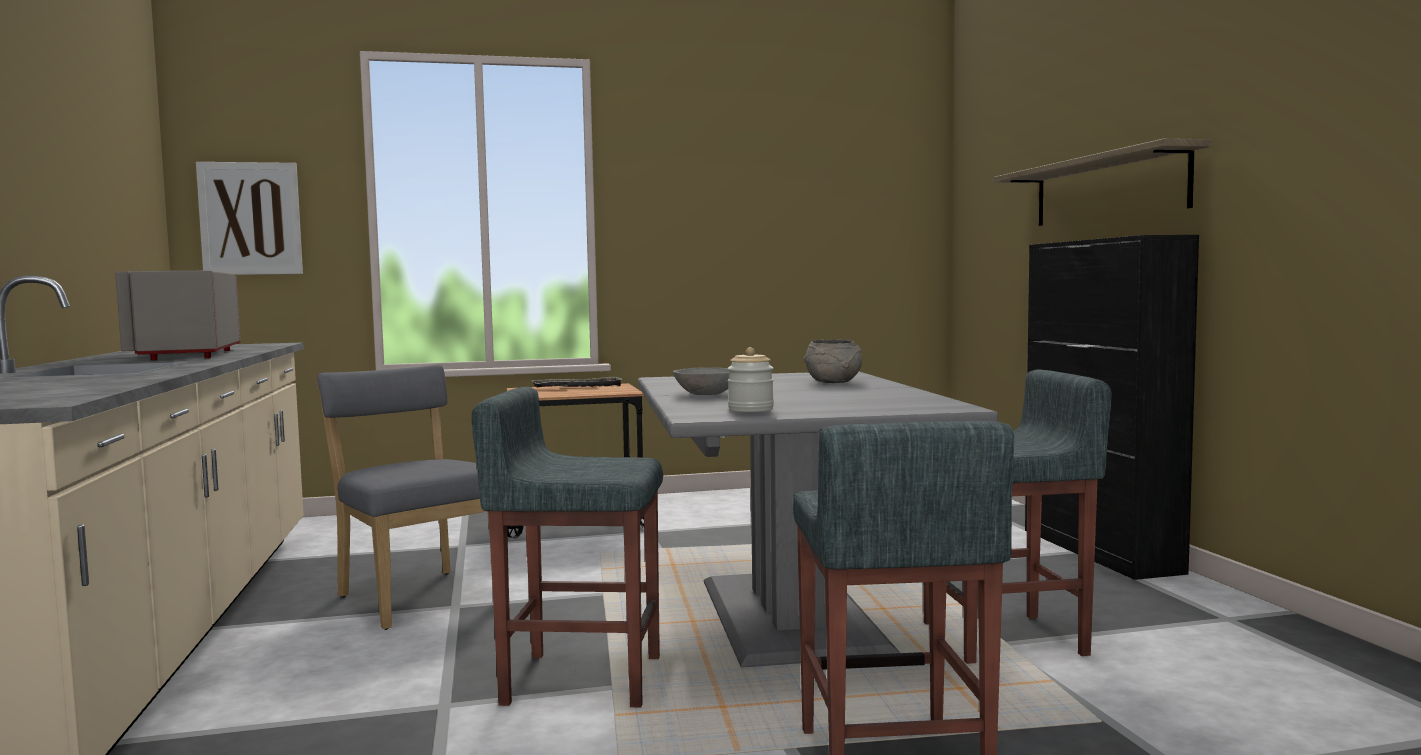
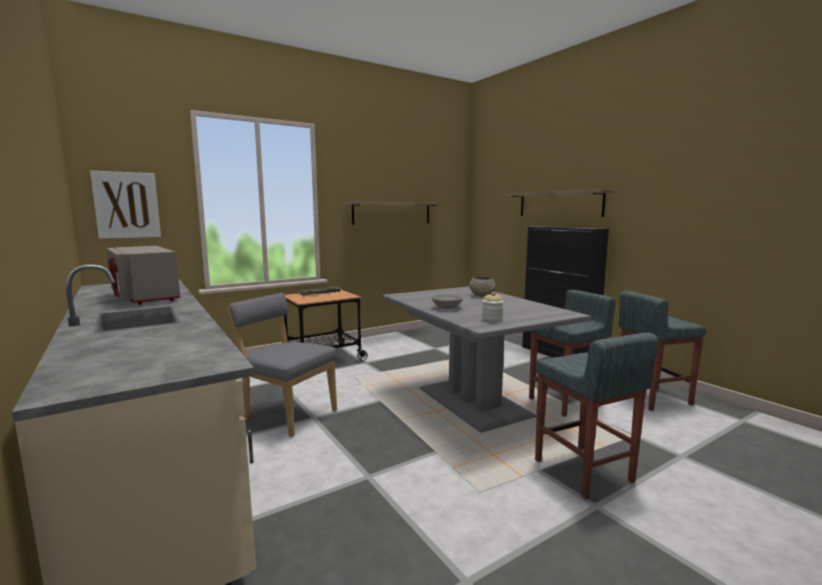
camera: 20 degrees left, 5 degrees up
grey stool [471,387,663,708] -> grey stool moved to [619,291,706,411]
none -> shelf [344,202,445,225]

